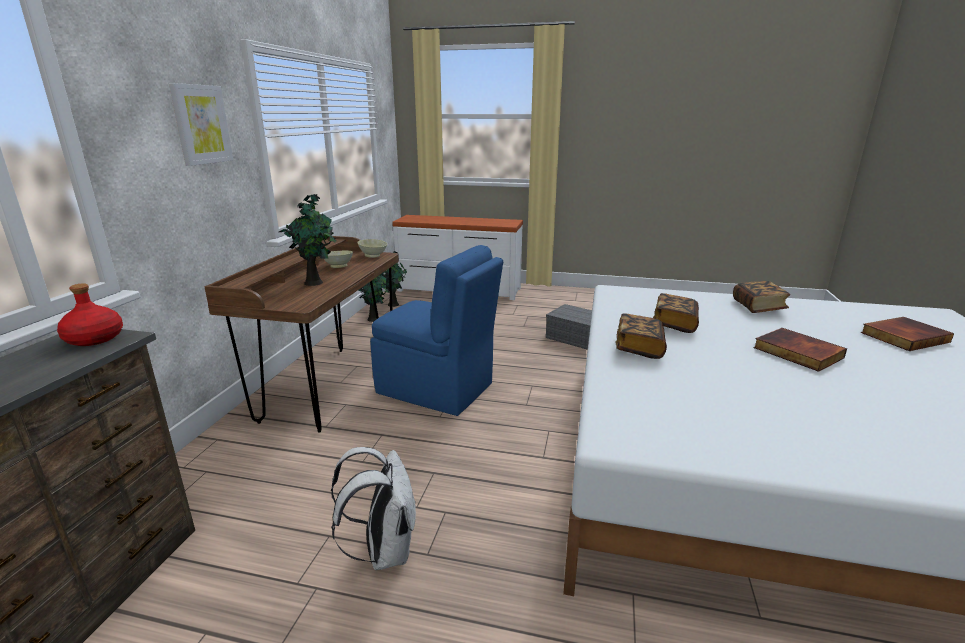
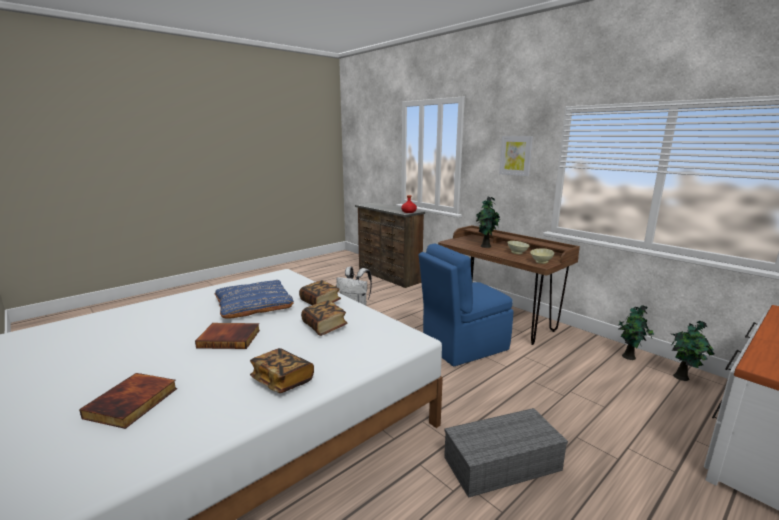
camera: 125 degrees right, 5 degrees down
none -> blue pillow [215,280,294,319]

